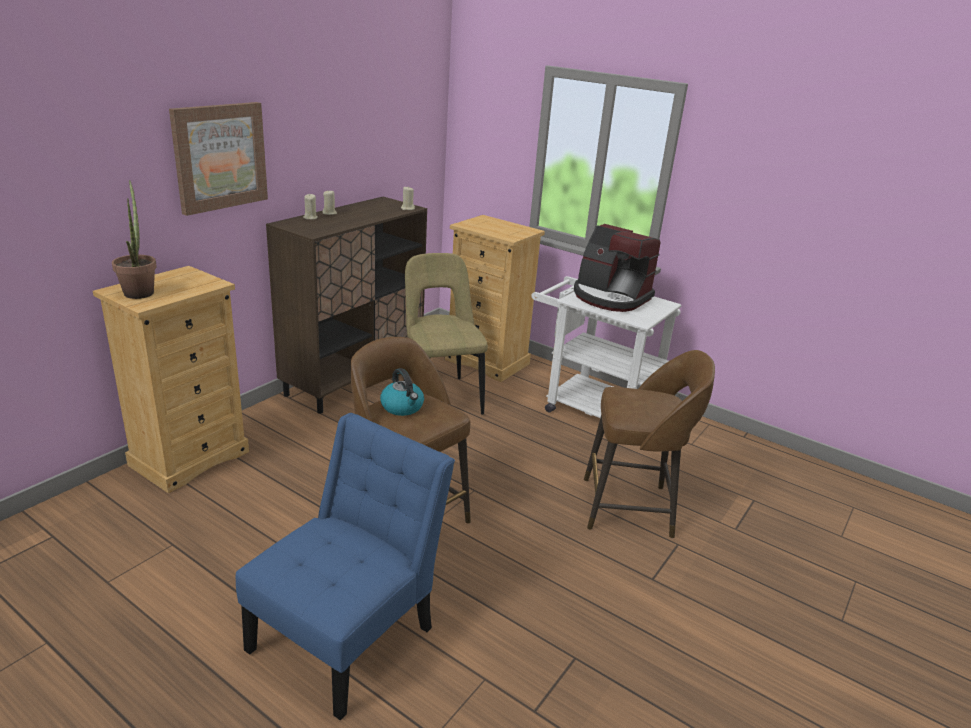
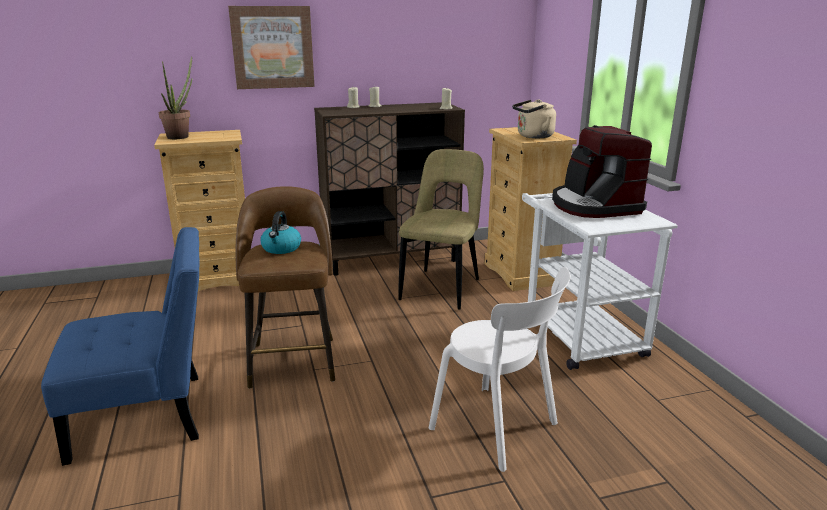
camera: 40 degrees right, 5 degrees down
brown stool [584,350,715,538] -> white chair [429,267,570,472]
none -> beige kettle [512,99,556,138]

